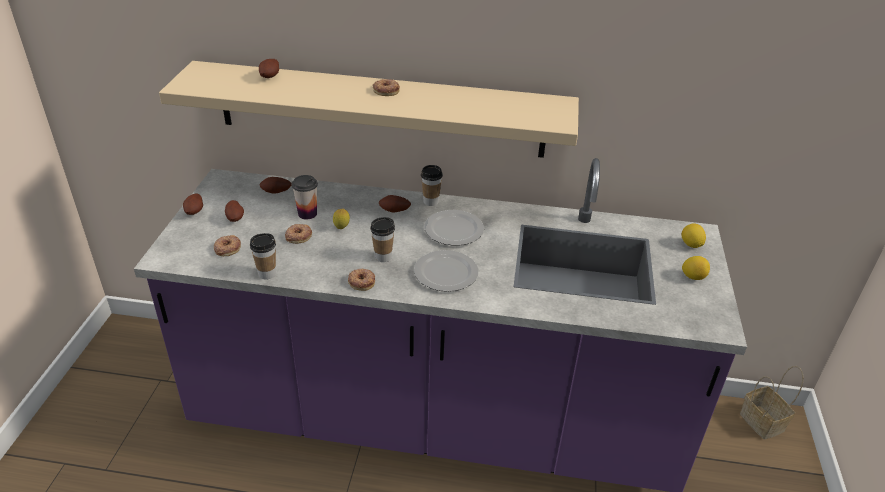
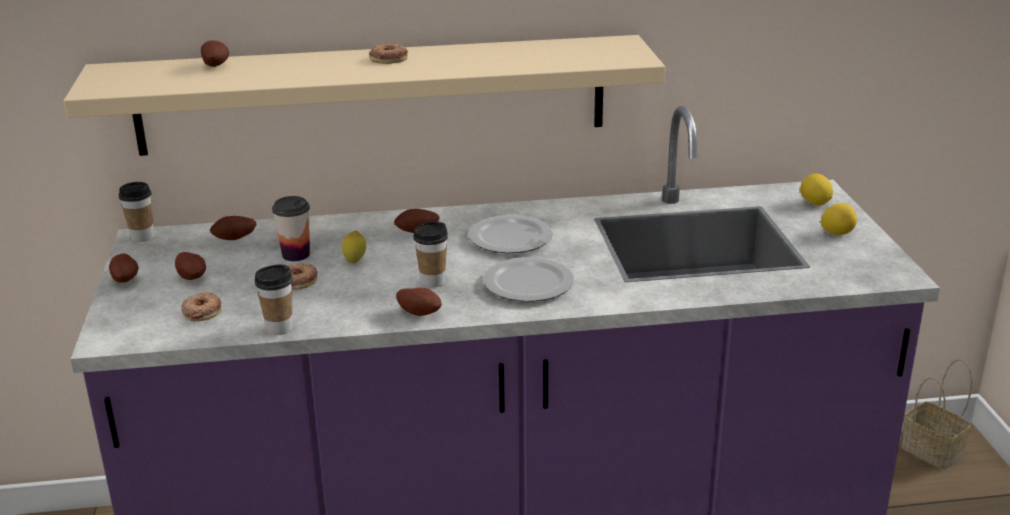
camera: 15 degrees left, 10 degrees down
donut [348,269,375,291] -> potato [396,288,442,316]
cup [421,165,443,206] -> cup moved to [119,182,154,242]

